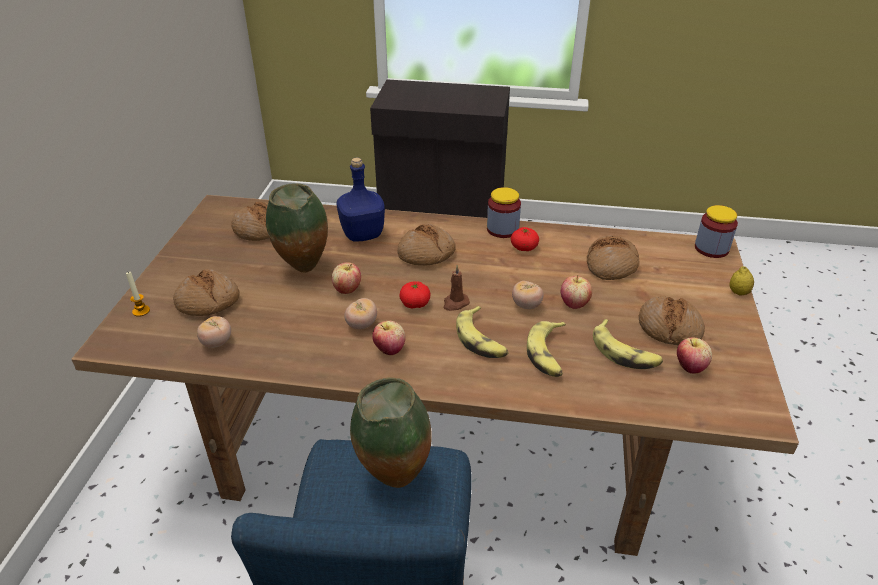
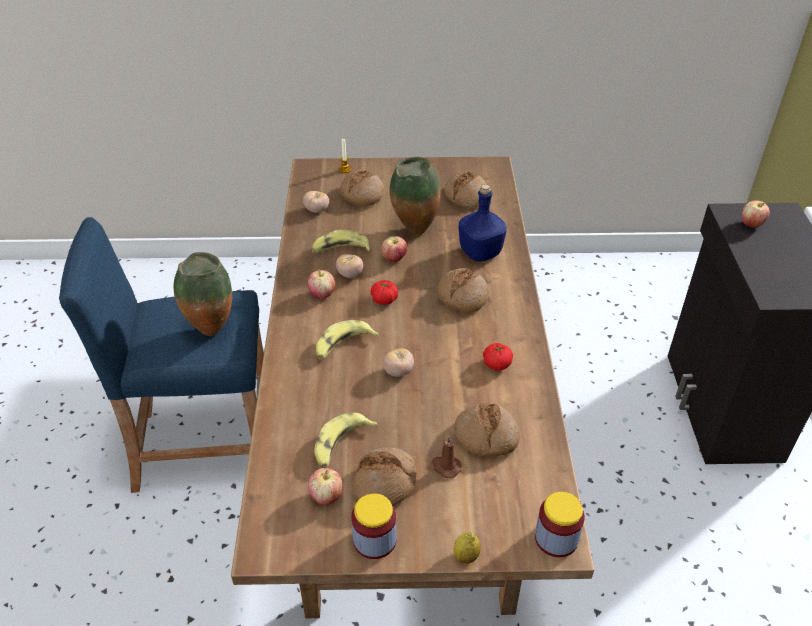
camera: 80 degrees right, 5 degrees up
brown candle [444,265,470,311] -> brown candle moved to [432,435,462,478]
jar [487,187,521,238] -> jar moved to [351,493,397,559]
banana [527,321,566,377] -> banana moved to [312,230,372,253]
apple [561,275,592,309] -> apple moved to [742,200,770,227]

